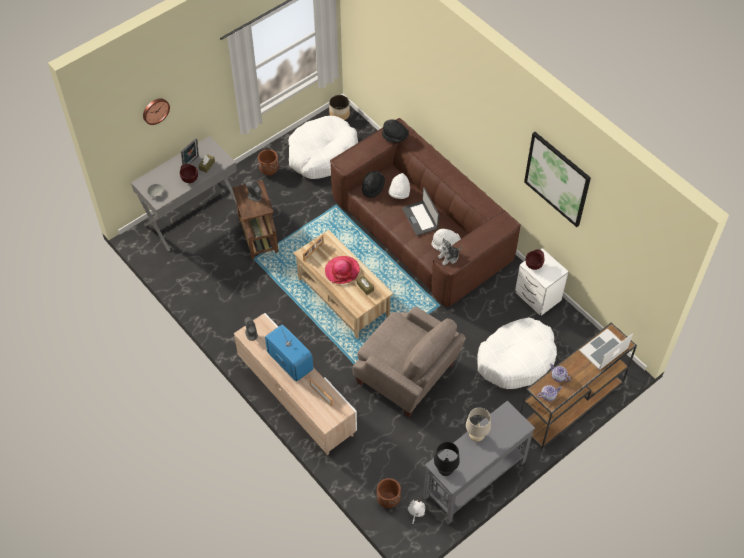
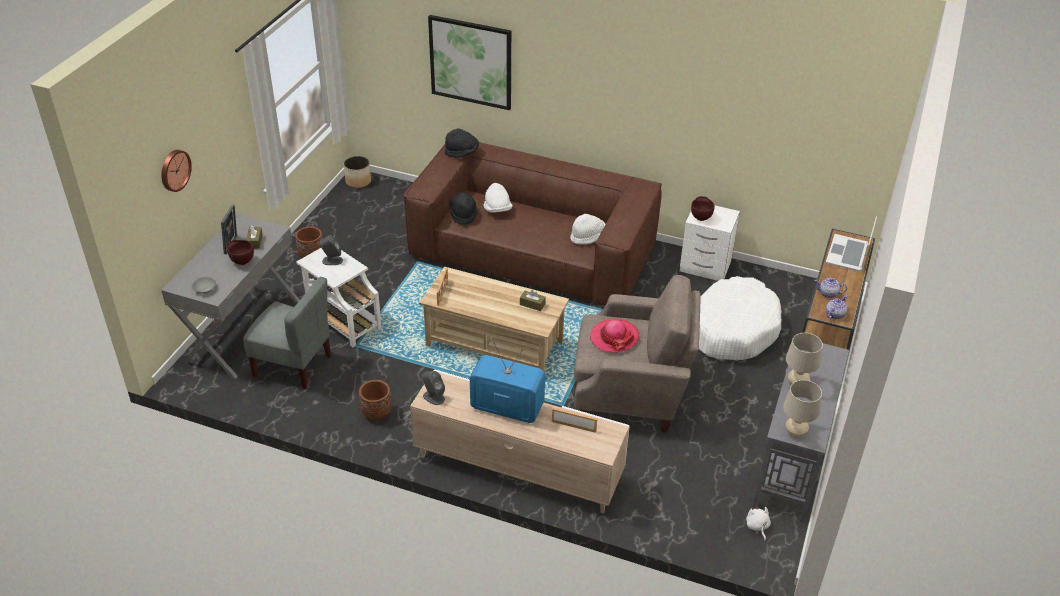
camera: 30 degrees left, 15 degrees down
brown side table [232,180,279,259] -> white side table [296,248,382,347]
white dog bed [289,116,358,179] -> none
hat [325,256,360,284] -> hat moved to [590,319,640,353]
brown planter [377,478,401,508] -> brown planter moved to [359,380,392,421]
laptop [402,187,439,236] -> none
black table lamp [434,442,460,476] -> beige table lamp [783,380,822,437]
plush toy [437,238,462,265] -> none
picture [524,132,591,227] -> picture moved to [428,15,511,110]
none -> grey chair [243,277,331,389]

